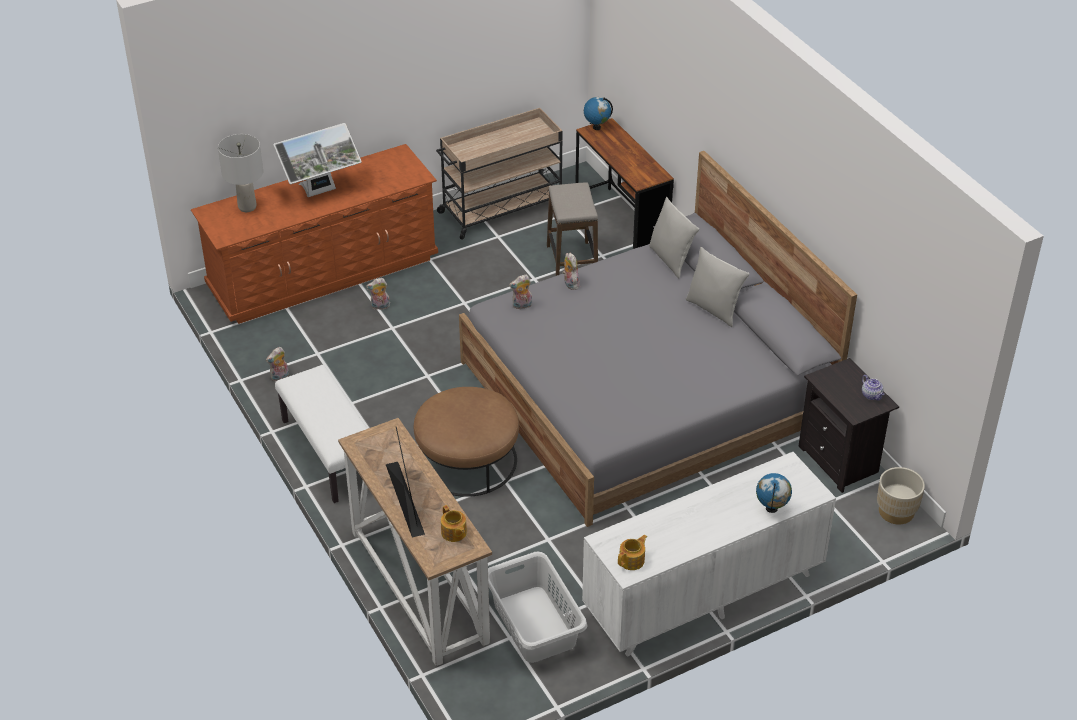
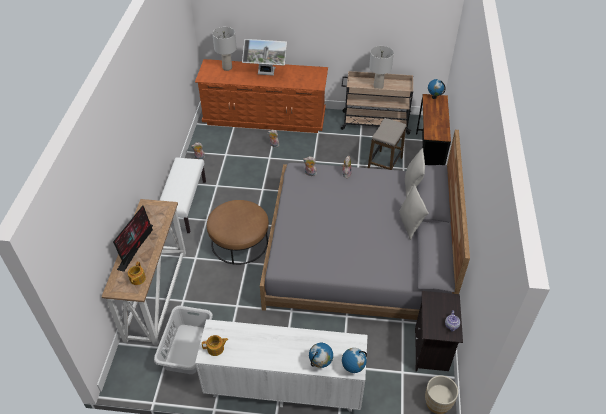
camera: 35 degrees right, 5 degrees up
none -> globe [342,348,367,373]
none -> grey table lamp [369,46,394,89]

